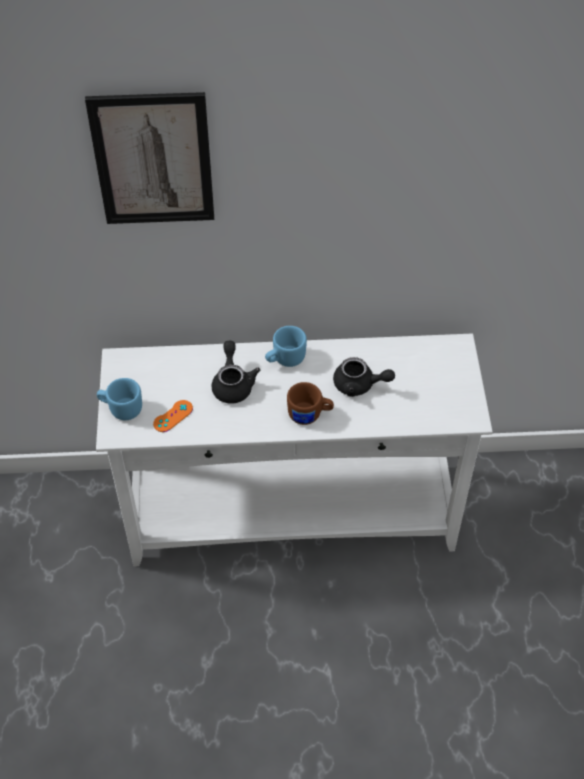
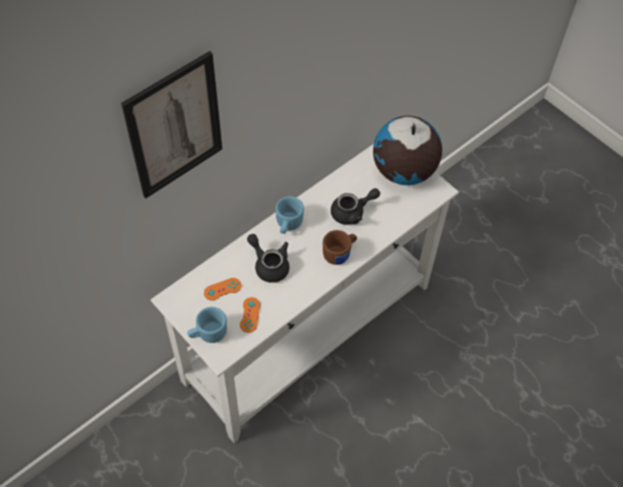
camera: 40 degrees left, 5 degrees up
none -> orange game controller [204,278,242,301]
none -> globe [373,116,442,185]

